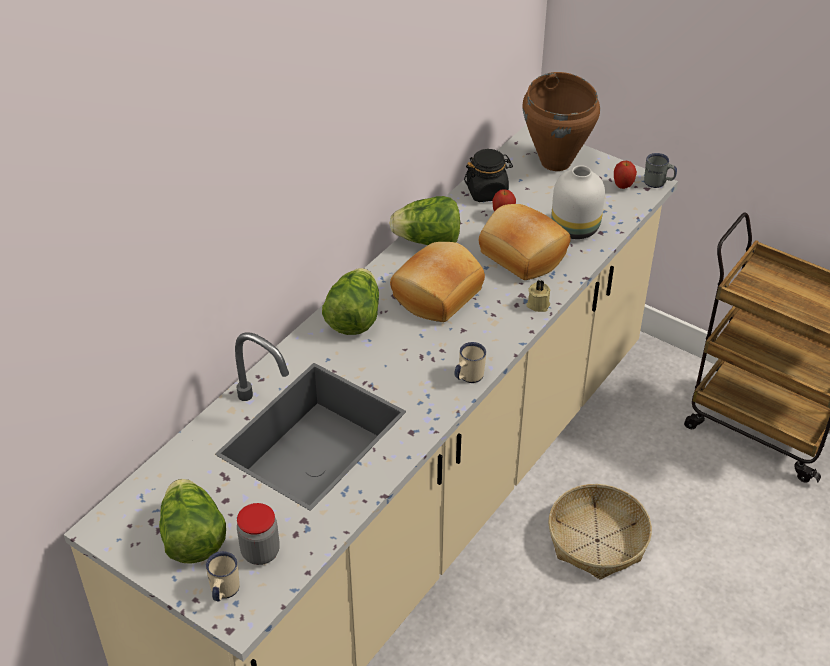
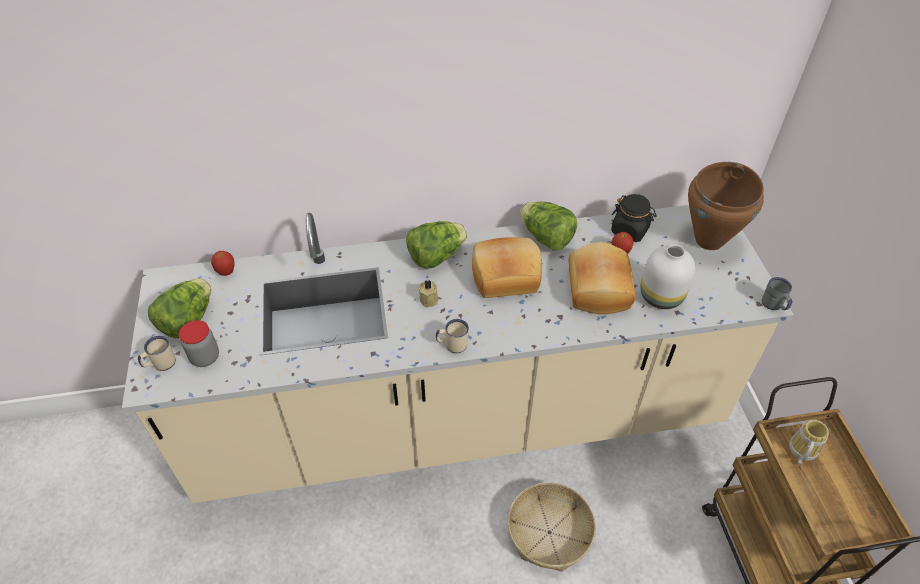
camera: 45 degrees right, 5 degrees up
beige candle [526,280,550,312] -> beige candle moved to [418,280,438,307]
apple [614,161,637,189] -> apple moved to [211,251,235,276]
none -> mug [789,419,829,465]

